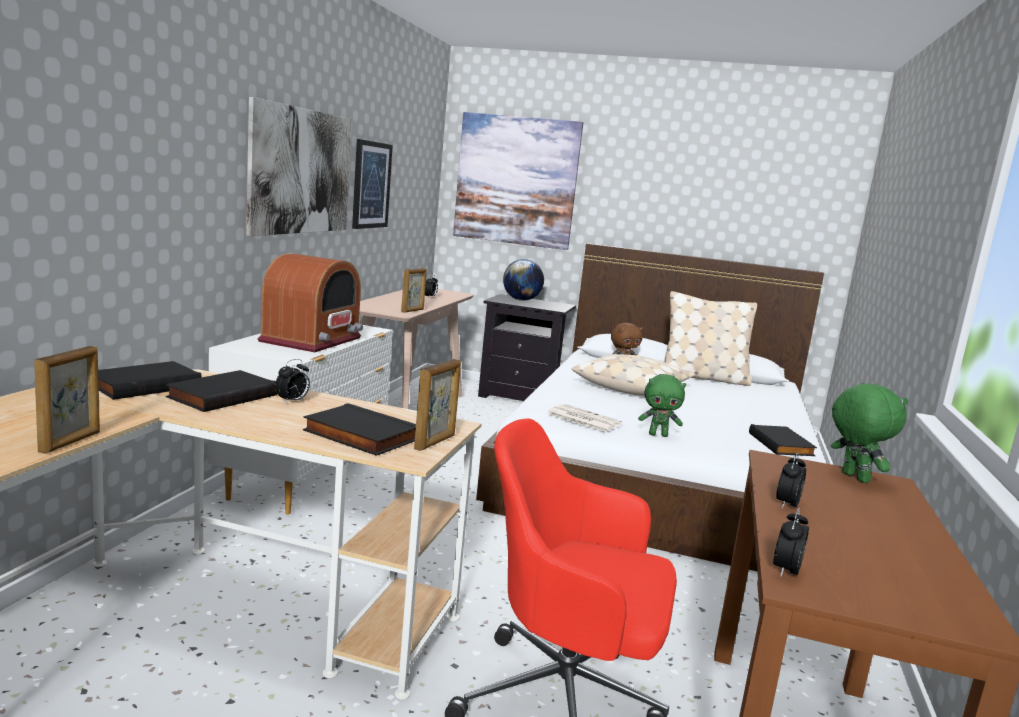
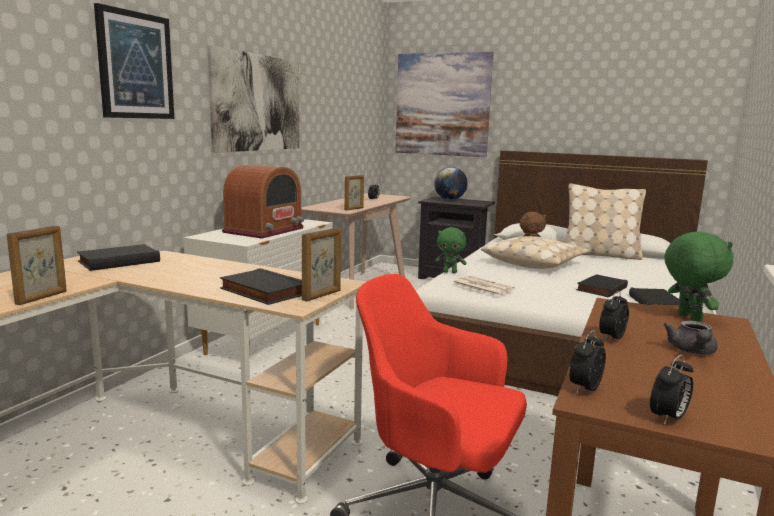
camera: 10 degrees right, 0 degrees up
black book [166,370,277,412] -> black book moved to [576,274,628,297]
alarm clock [275,359,310,404] -> alarm clock moved to [650,355,693,425]
picture [352,139,393,229] -> picture moved to [94,3,174,119]
green plush toy [638,374,686,437] -> green plush toy moved to [435,227,467,273]
none -> grey teapot [663,320,718,355]

